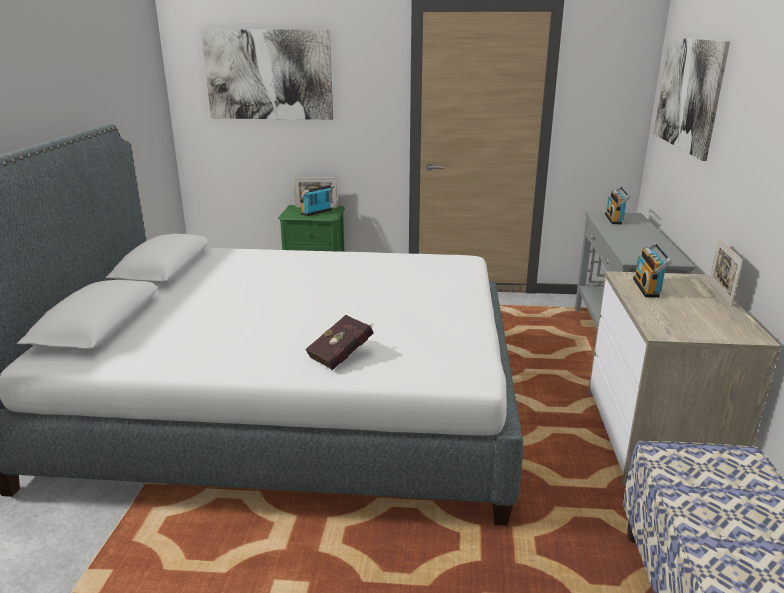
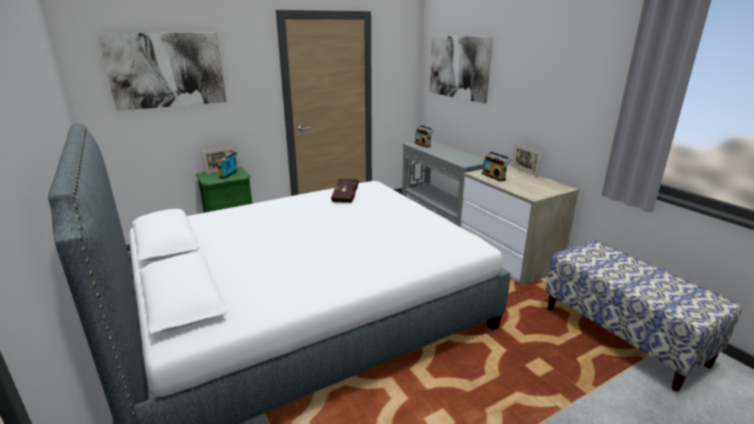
camera: 35 degrees left, 0 degrees up
red book [305,315,373,370] -> red book moved to [331,179,359,203]

